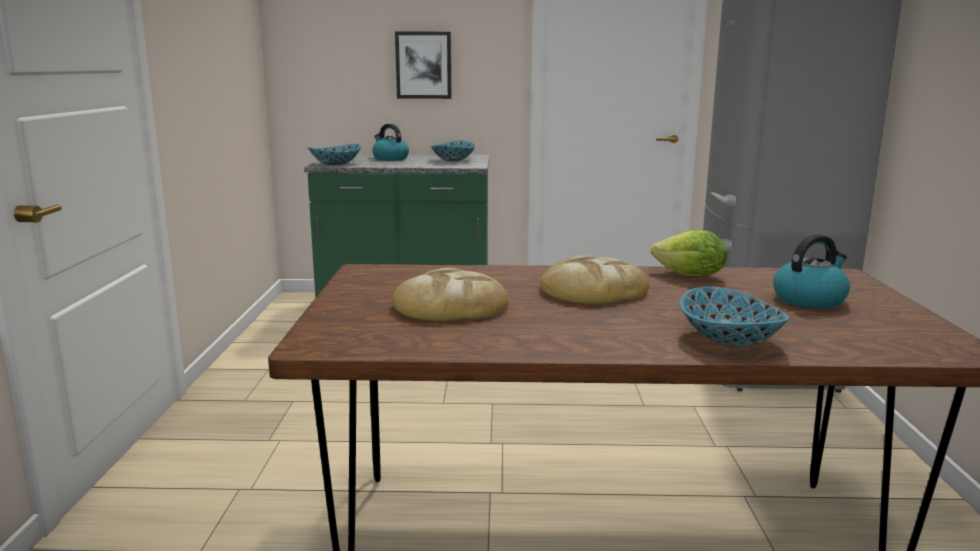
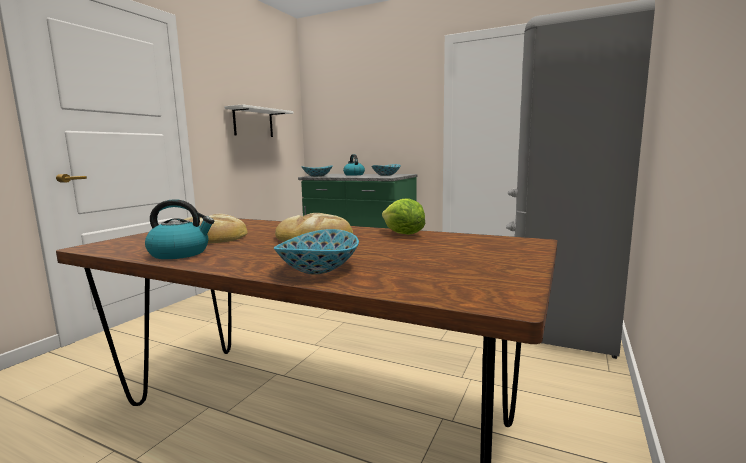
camera: 25 degrees right, 5 degrees down
picture [395,31,452,99] -> none
kettle [773,234,850,309] -> kettle moved to [145,199,214,259]
none -> white shelf [224,105,294,137]

